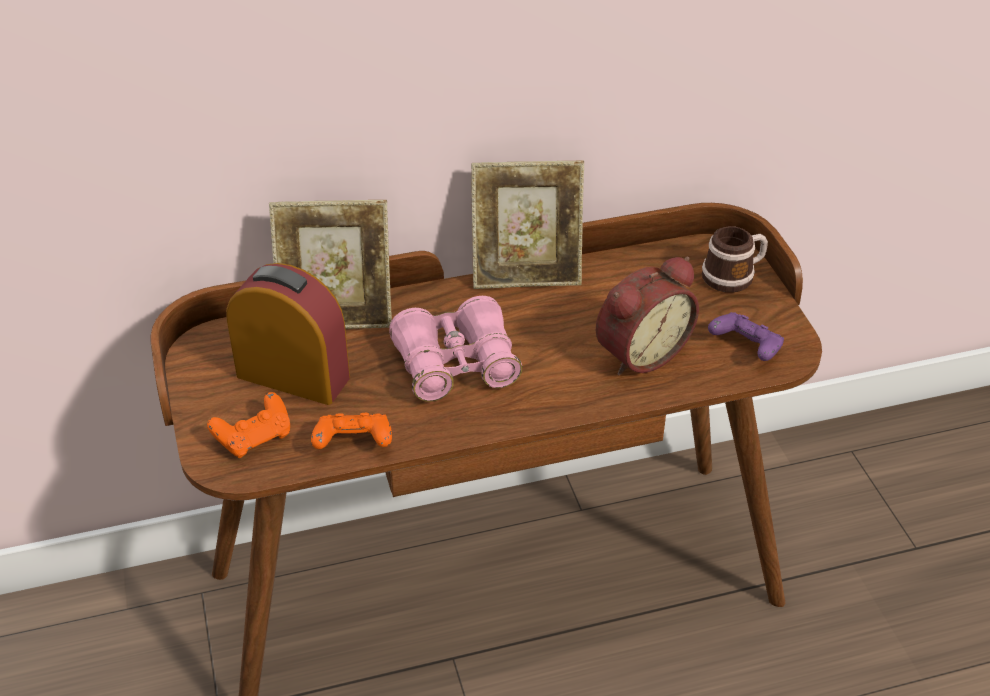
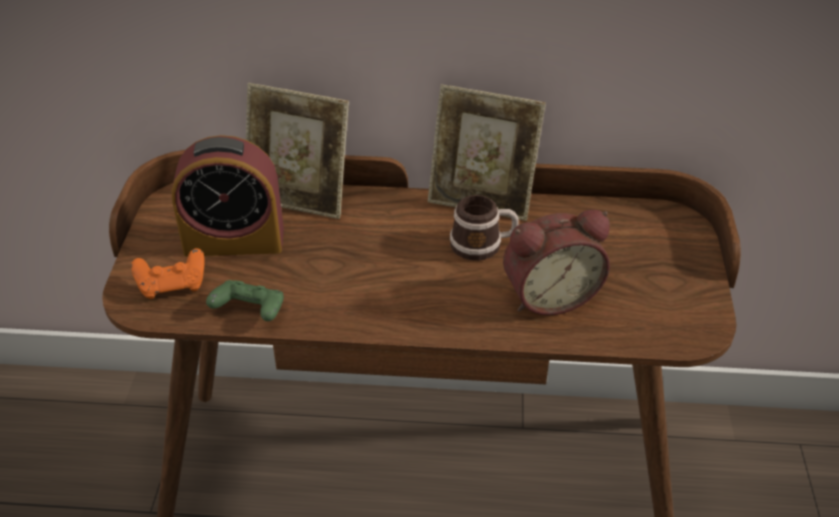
camera: 20 degrees right, 0 degrees up
alarm clock [226,263,350,405] -> alarm clock turned 135 degrees clockwise [172,135,284,256]
orange game controller [311,413,392,449] -> green game controller [206,280,284,321]
pink binoculars [389,296,522,402] -> none
mug [702,226,768,293] -> mug moved to [450,195,519,261]
purple game controller [708,312,784,361] -> none

